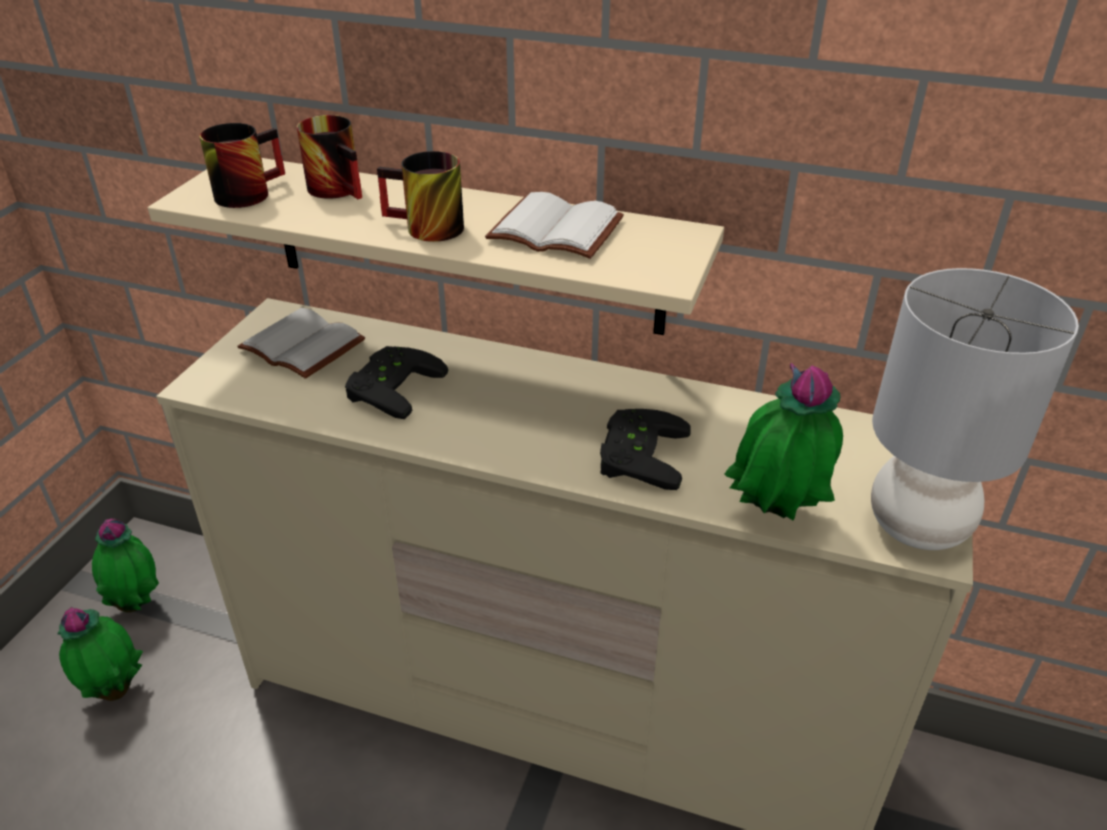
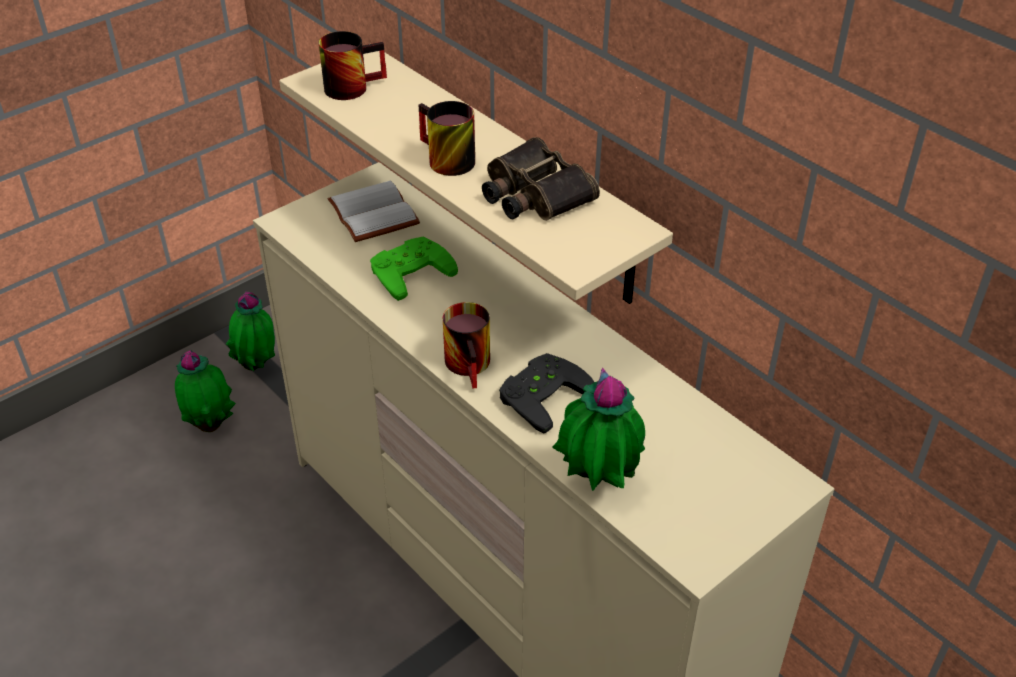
camera: 30 degrees right, 5 degrees up
mug [296,115,362,199] -> mug moved to [443,302,490,389]
black game controller [345,346,448,419] -> green game controller [370,237,458,301]
white book [485,192,624,259] -> binoculars [482,137,600,221]
grey table lamp [871,268,1079,550] -> none

